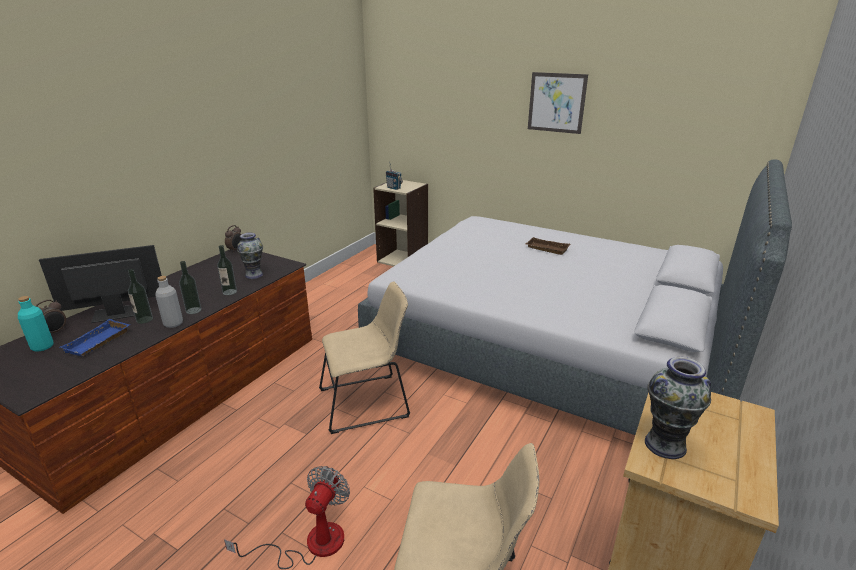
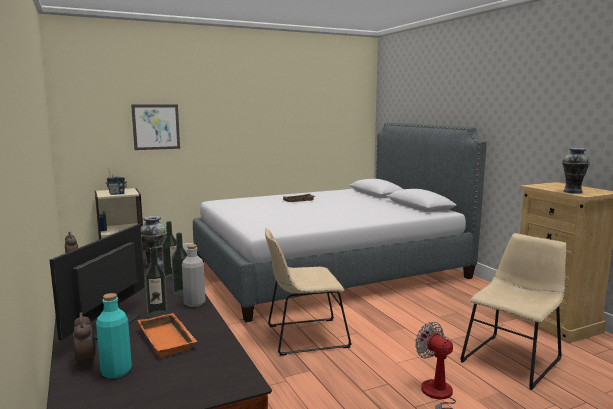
camera: 55 degrees left, 15 degrees down
blue tray [60,319,129,356] -> orange tray [138,313,198,358]
beige chair [319,281,410,434] -> beige chair turned 120 degrees counterclockwise [265,228,352,356]
picture [528,72,588,134] -> picture moved to [131,104,180,150]

